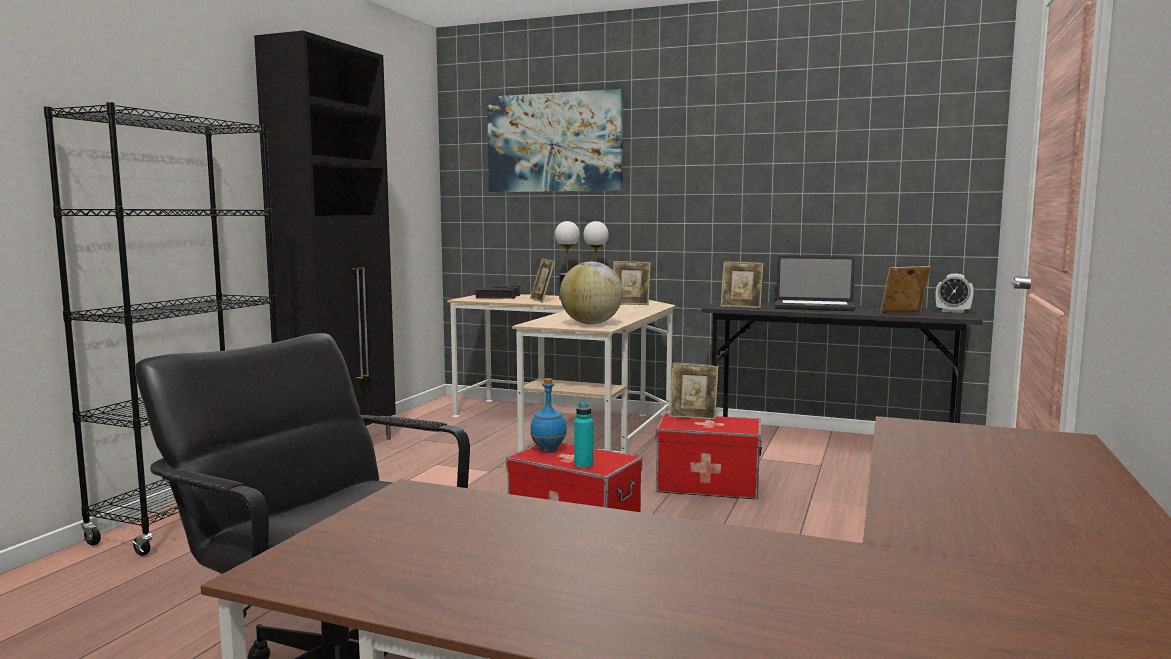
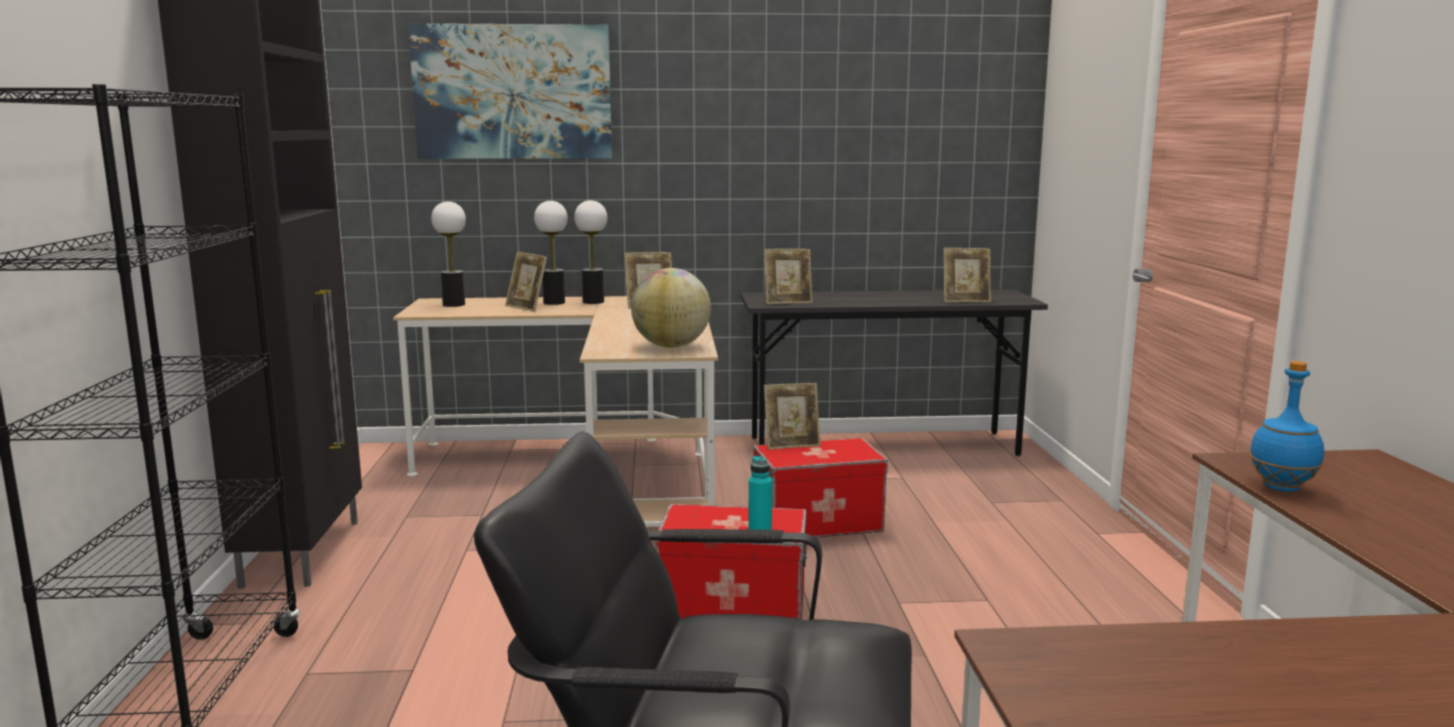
camera: 25 degrees left, 5 degrees up
book [475,285,521,299] -> table lamp [431,201,466,307]
blue bottle [530,378,567,452] -> blue bottle moved to [1249,361,1324,492]
laptop [775,256,855,311] -> none
picture frame [880,266,931,314] -> picture frame turned 150 degrees counterclockwise [943,248,991,303]
alarm clock [936,274,974,313] -> none

